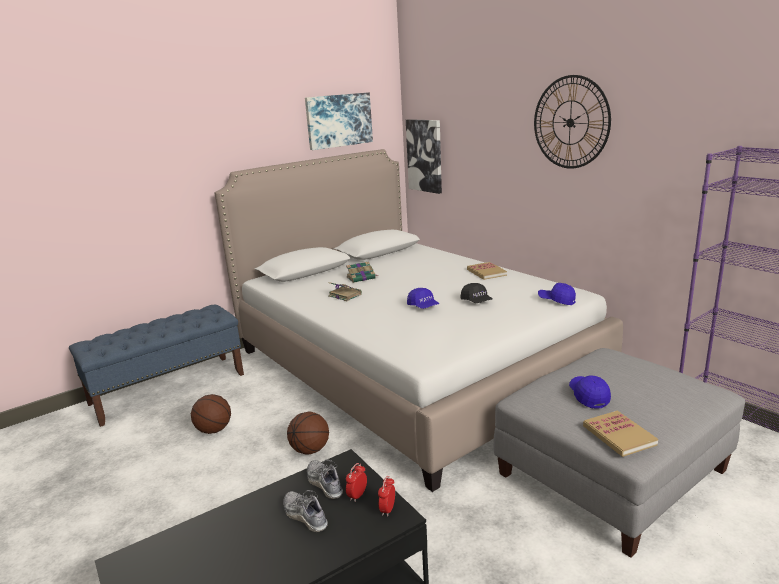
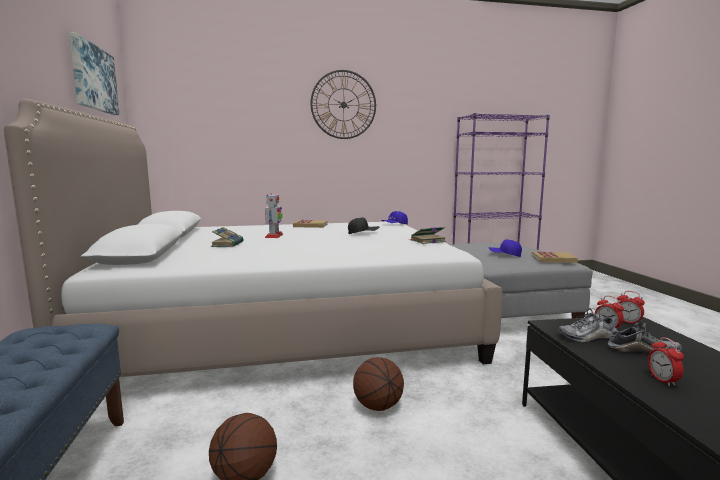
camera: 65 degrees left, 10 degrees down
shoe [283,490,328,532] -> shoe turned 150 degrees counterclockwise [608,320,682,353]
book [328,282,362,301] -> book moved to [410,227,446,244]
picture [406,119,442,194] -> none
blue cap [407,288,440,309] -> none
none -> toy robot [265,194,283,238]
none -> alarm clock [648,337,684,386]

